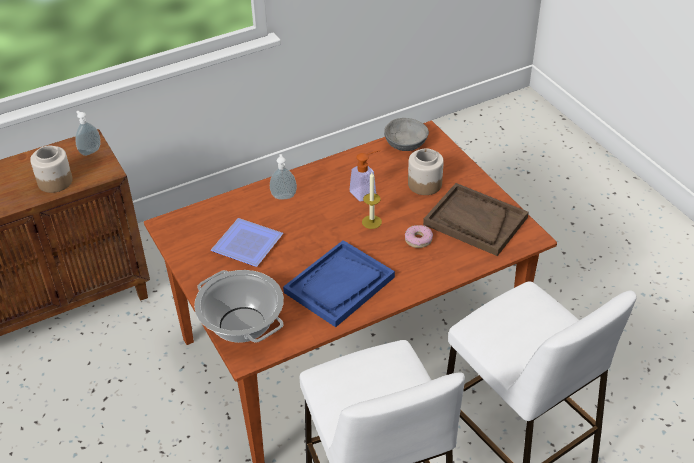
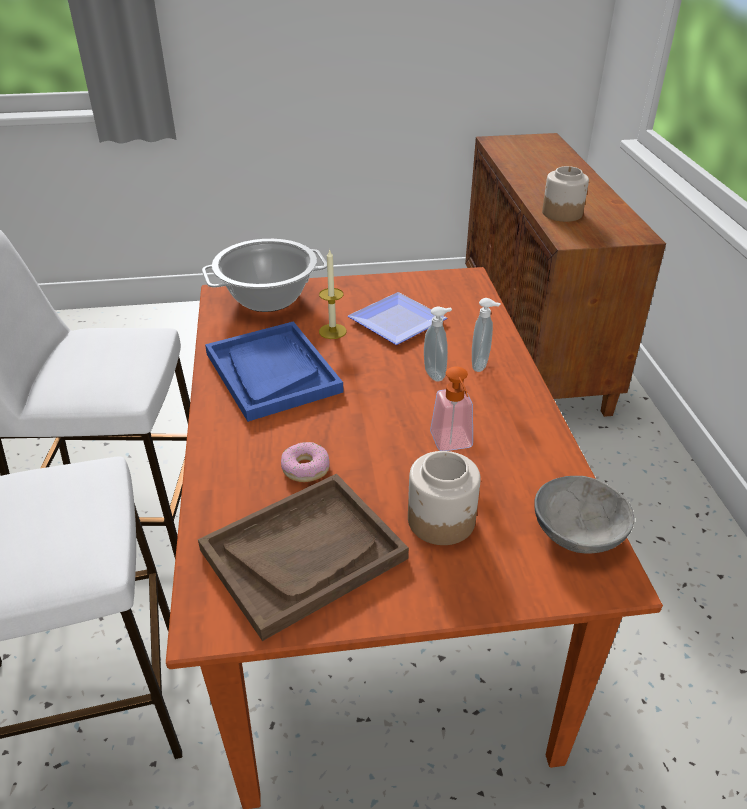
camera: 110 degrees right, 5 degrees down
soap dispenser [75,111,100,156] -> soap dispenser moved to [424,306,452,382]
candle [362,173,382,229] -> candle moved to [319,249,347,339]

